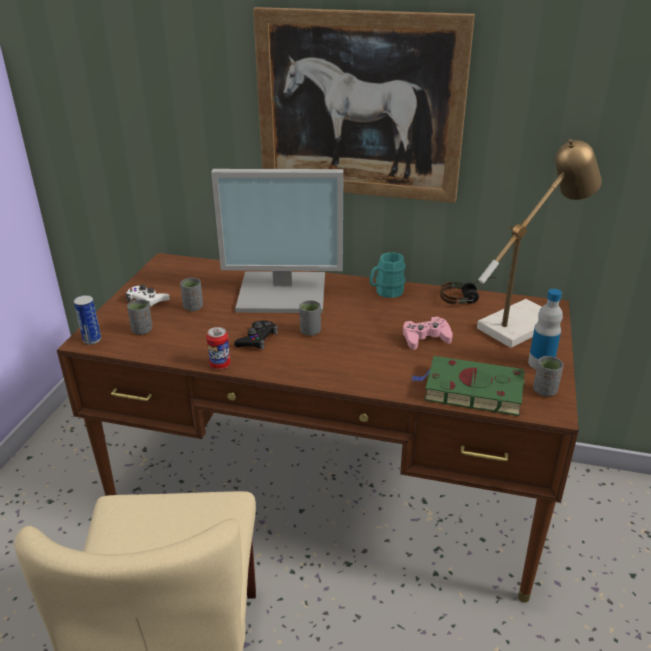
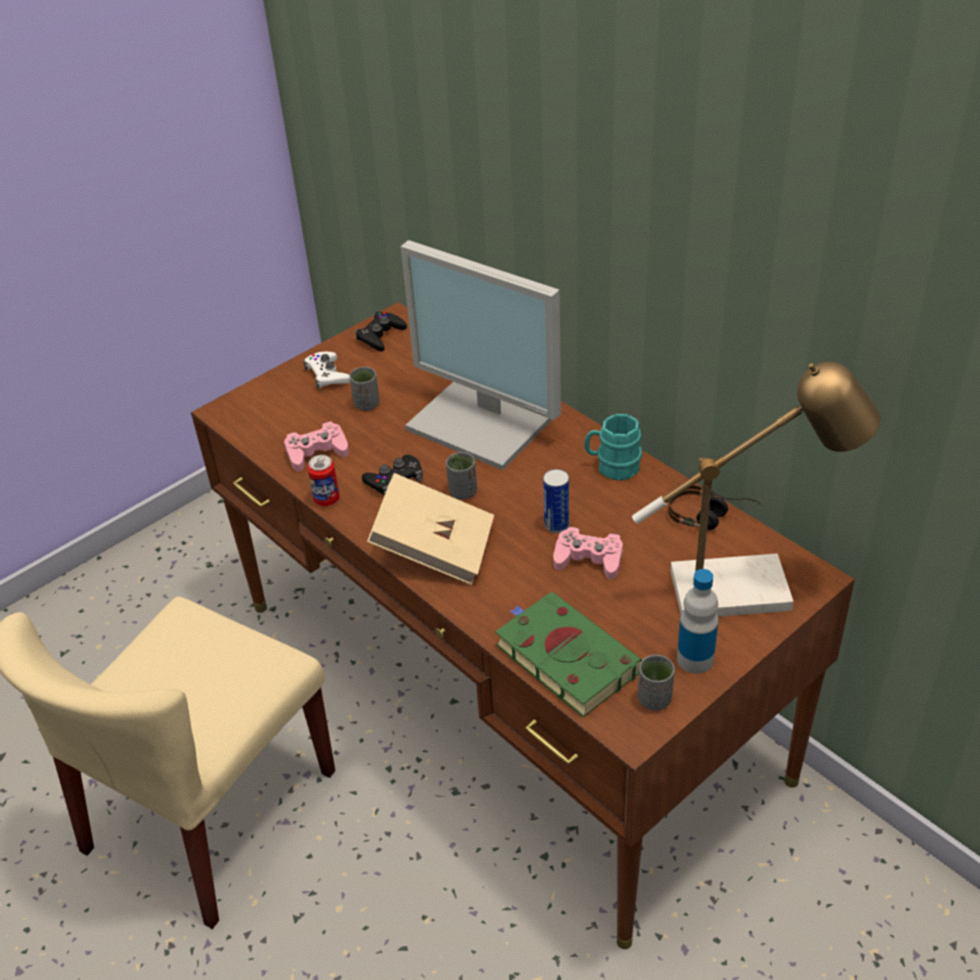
camera: 35 degrees right, 10 degrees up
can [74,295,101,345] -> can moved to [543,469,569,533]
grey cup [127,299,152,335] -> none
picture [253,7,475,203] -> none
none -> pink game controller [284,421,349,472]
none -> black game controller [355,312,407,352]
none -> beige book [367,473,494,585]

